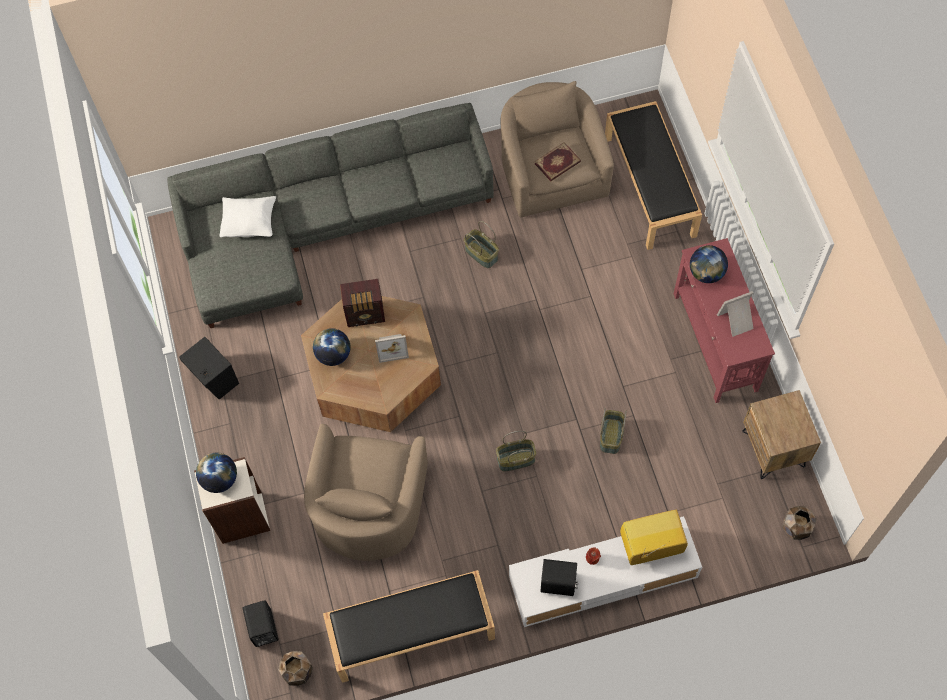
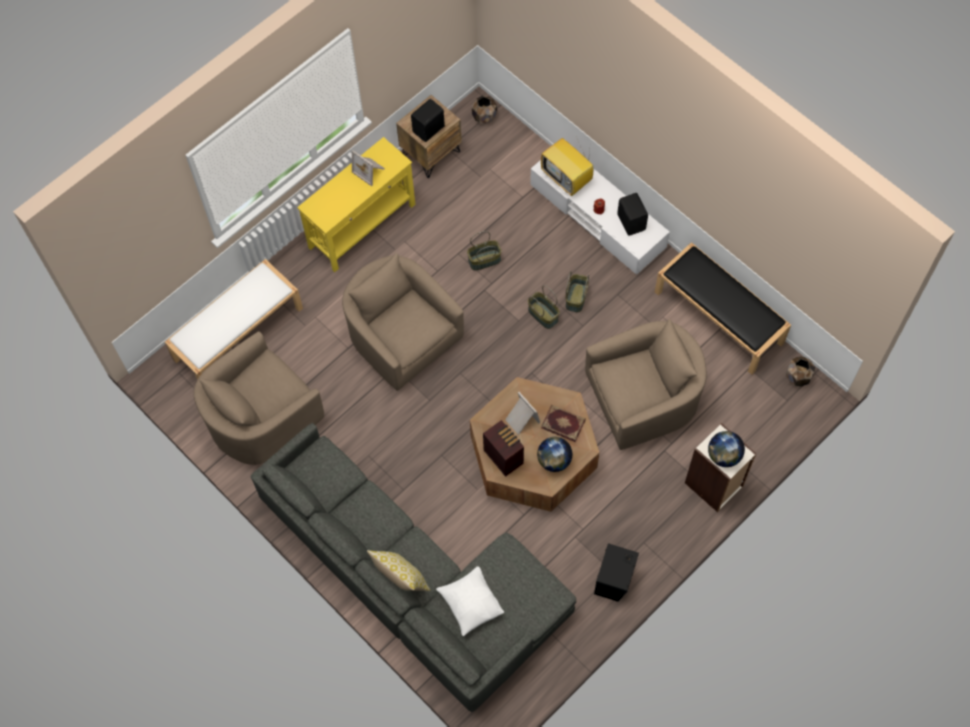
camera: 120 degrees left, 0 degrees up
black speaker [242,601,278,647] -> black speaker moved to [411,99,445,142]
basket [464,221,499,268] -> basket moved to [566,271,589,312]
book [535,142,581,181] -> book moved to [541,405,586,442]
black bench [605,101,702,250] -> white bench [165,259,303,380]
red console table [674,238,775,403] -> yellow console table [297,137,415,272]
globe [690,245,728,283] -> none
none -> beige armchair [342,253,464,391]
none -> pillow [367,550,431,591]

